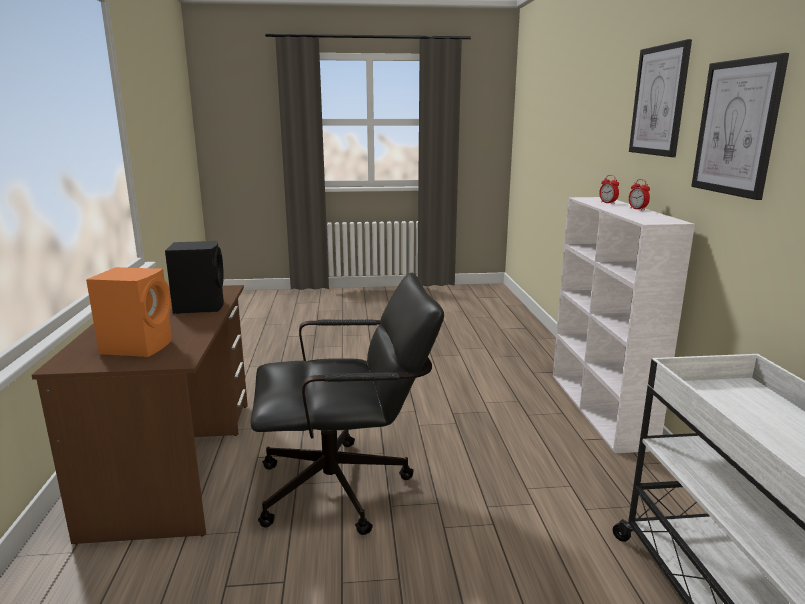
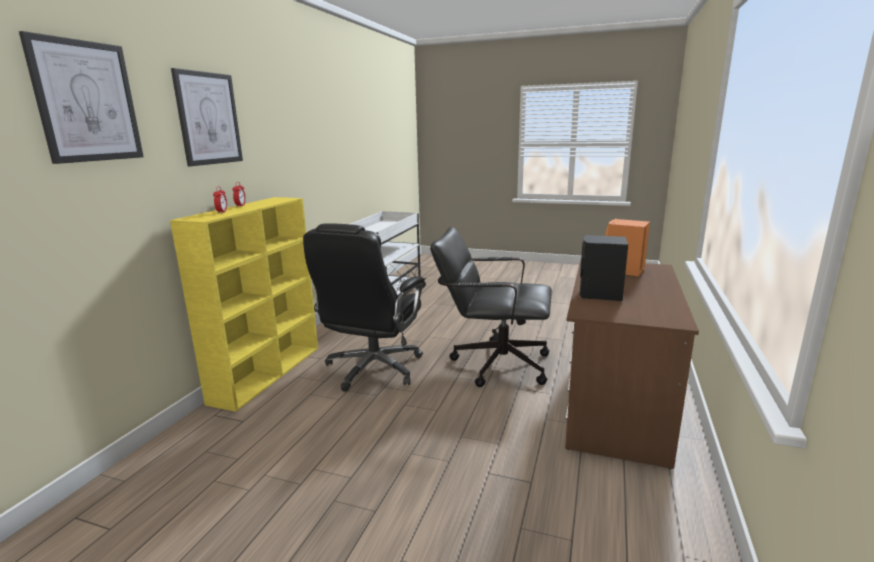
camera: 155 degrees left, 0 degrees up
white bookcase [553,197,695,453] -> yellow bookcase [170,197,318,412]
picture [691,53,789,200] -> picture moved to [19,31,144,164]
none -> black office chair [303,223,425,392]

